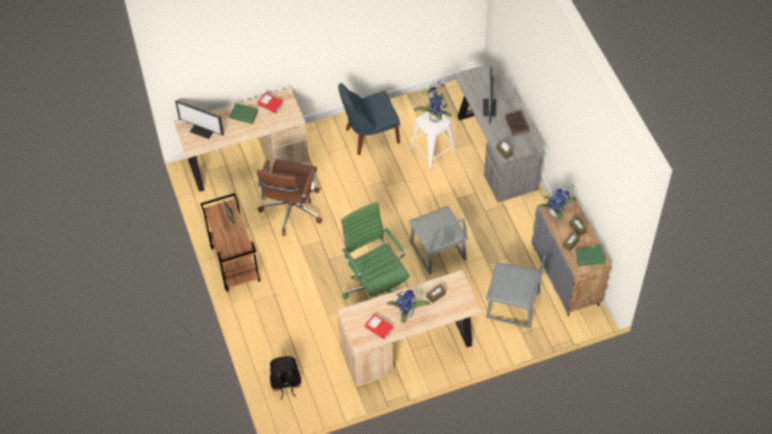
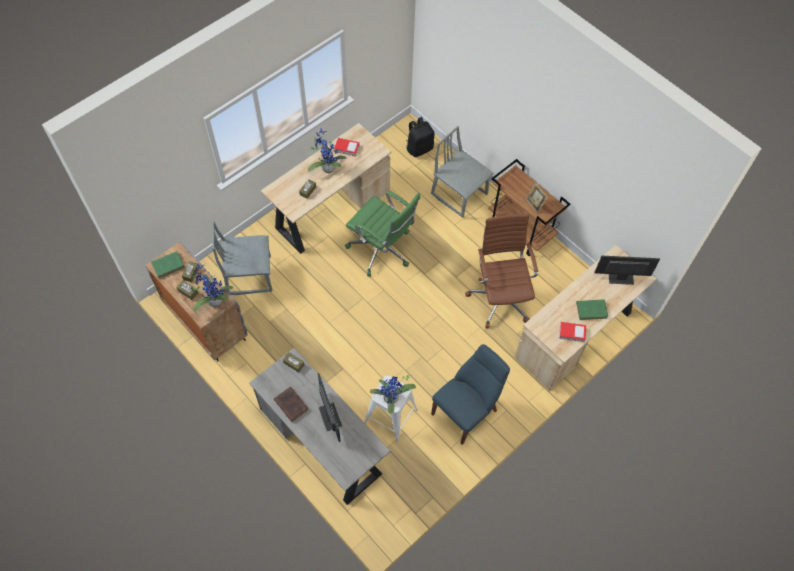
camera: 155 degrees right, 5 degrees up
grey chair [409,205,468,275] -> grey chair moved to [431,126,493,218]

